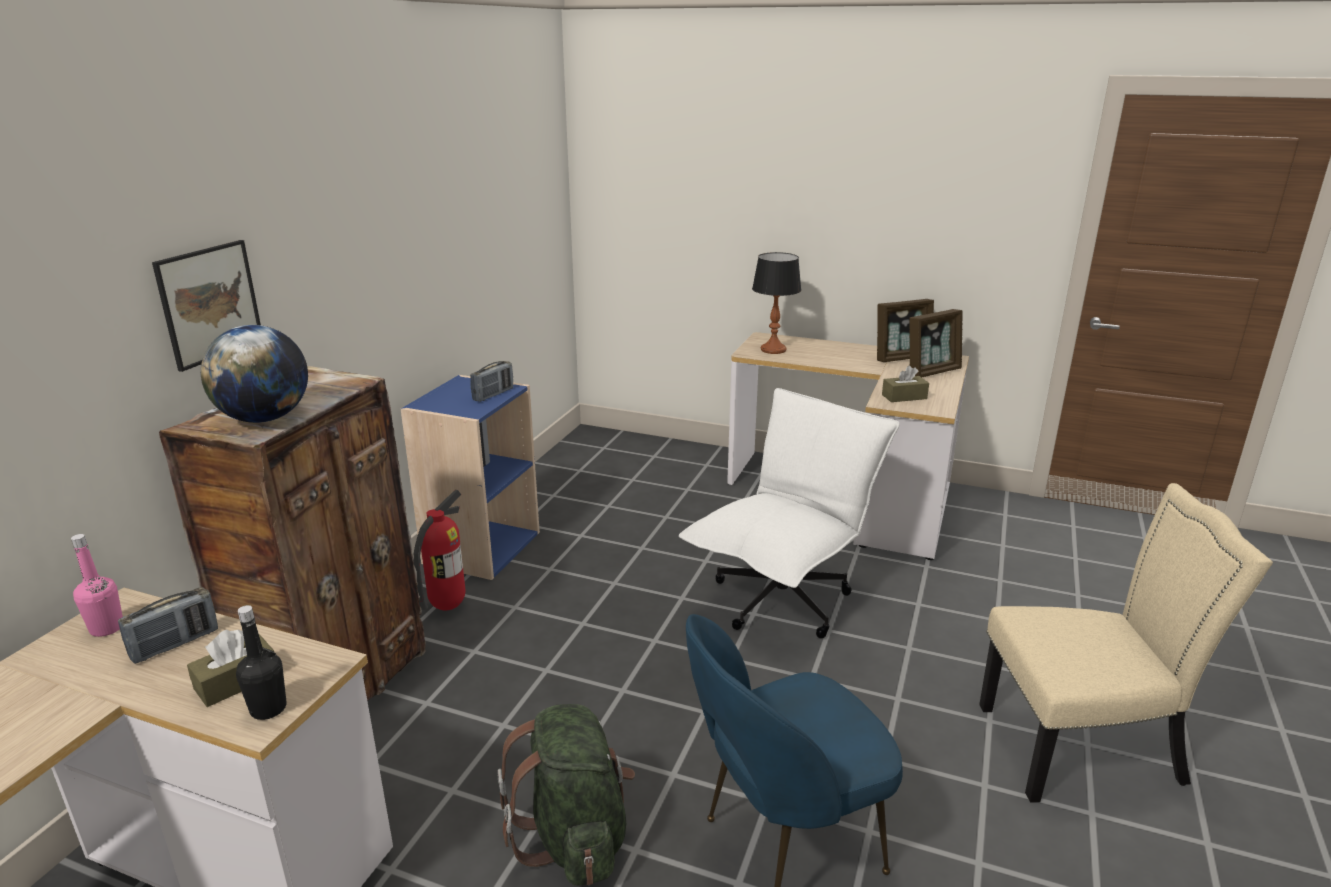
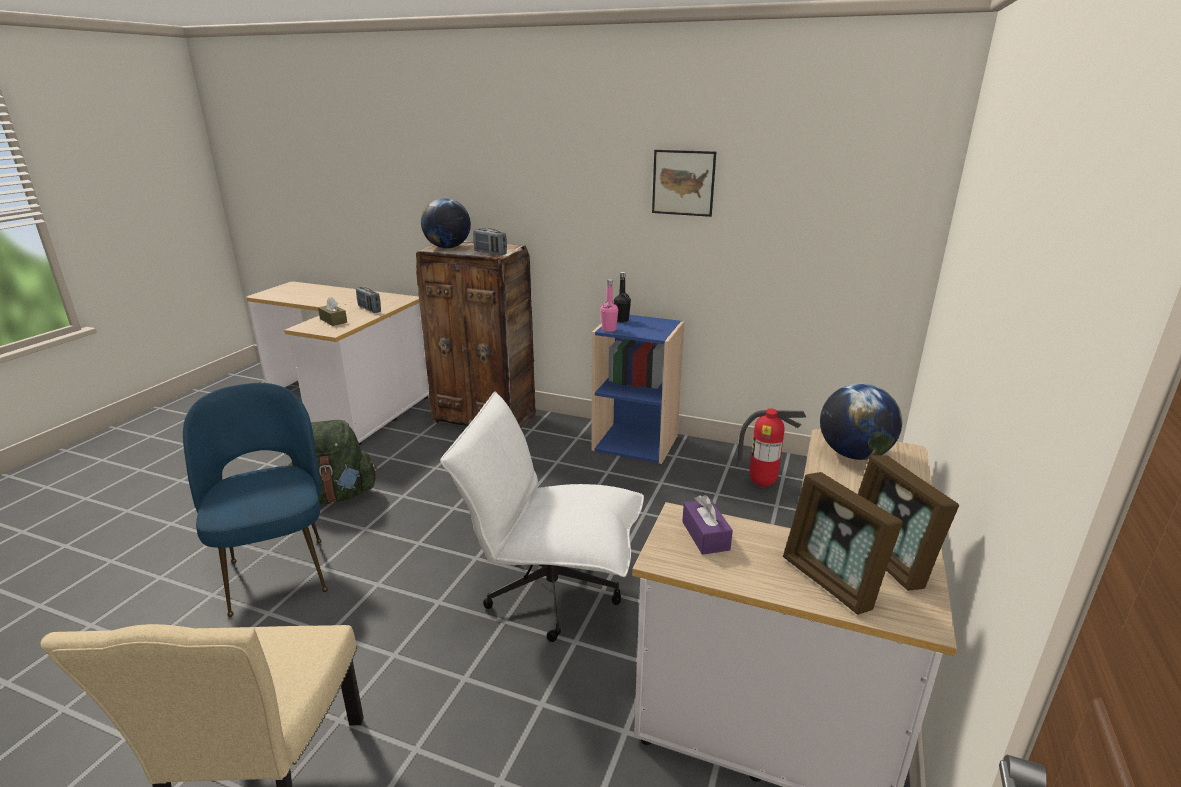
camera: 90 degrees right, 0 degrees up
pink bottle [71,534,123,637] -> pink bottle moved to [601,279,618,332]
picture [152,240,261,372] -> picture moved to [652,150,716,217]
black bottle [236,605,287,720] -> black bottle moved to [614,272,631,323]
fire extinguisher [413,490,465,610] -> fire extinguisher moved to [736,409,806,487]
radio [470,361,513,402] -> radio moved to [473,228,507,255]
white office chair [679,388,900,639] -> white office chair turned 150 degrees clockwise [440,391,644,642]
table lamp [752,252,801,354] -> globe [820,383,902,460]
brown tissue box [882,366,929,402] -> purple tissue box [682,495,733,555]

